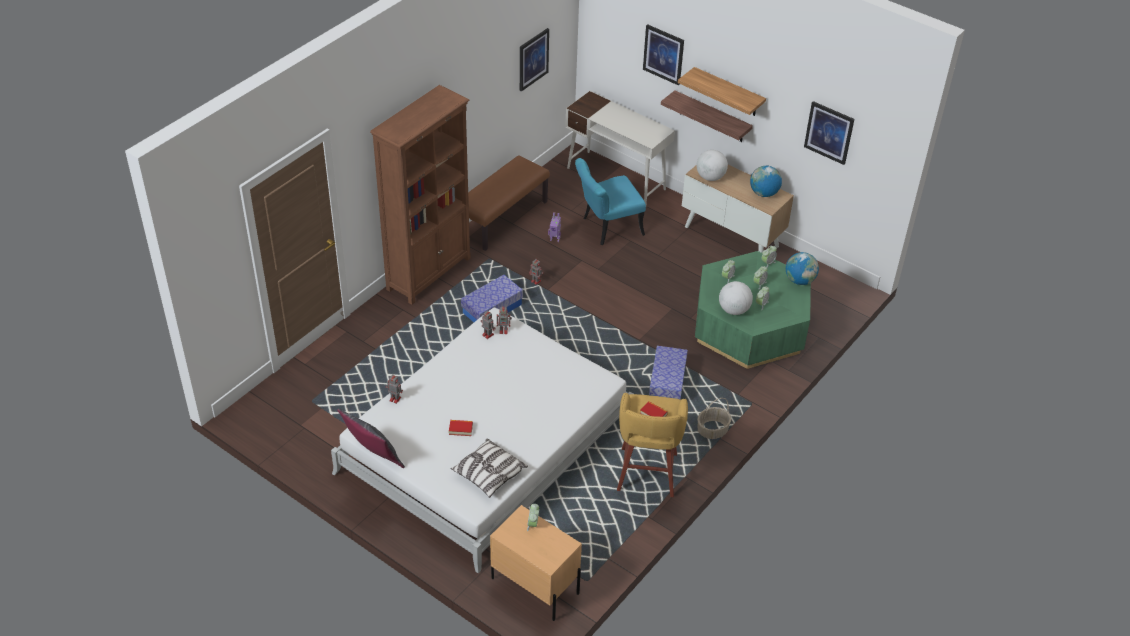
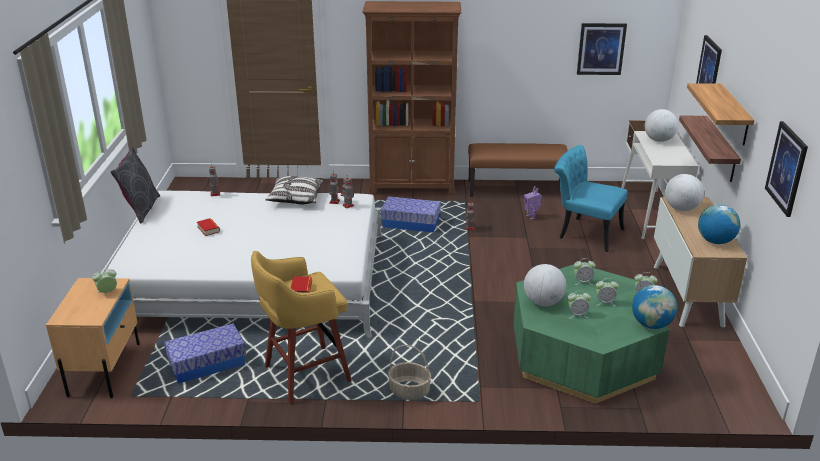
camera: 55 degrees right, 15 degrees down
pillow [450,439,528,498] -> pillow moved to [265,176,323,204]
storage box [649,346,688,399] -> storage box moved to [164,323,246,384]
none -> globe [645,109,678,142]

